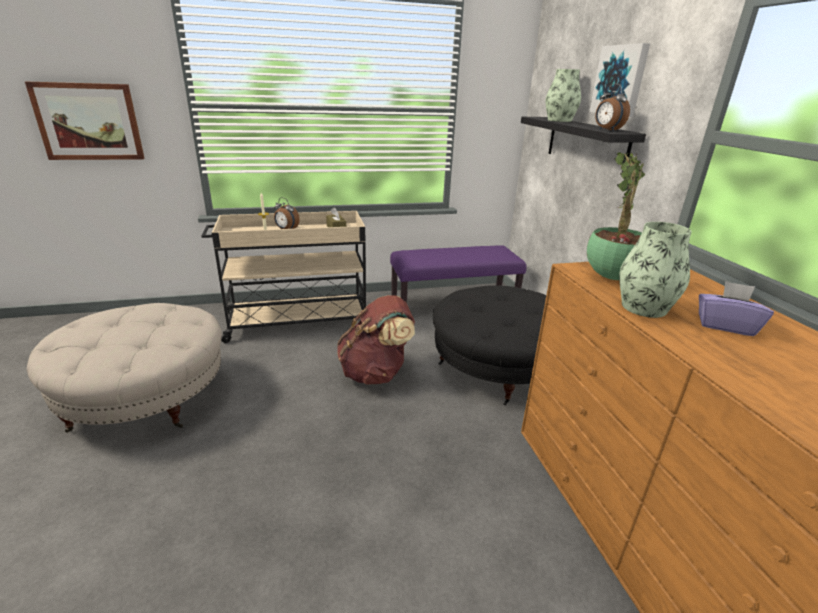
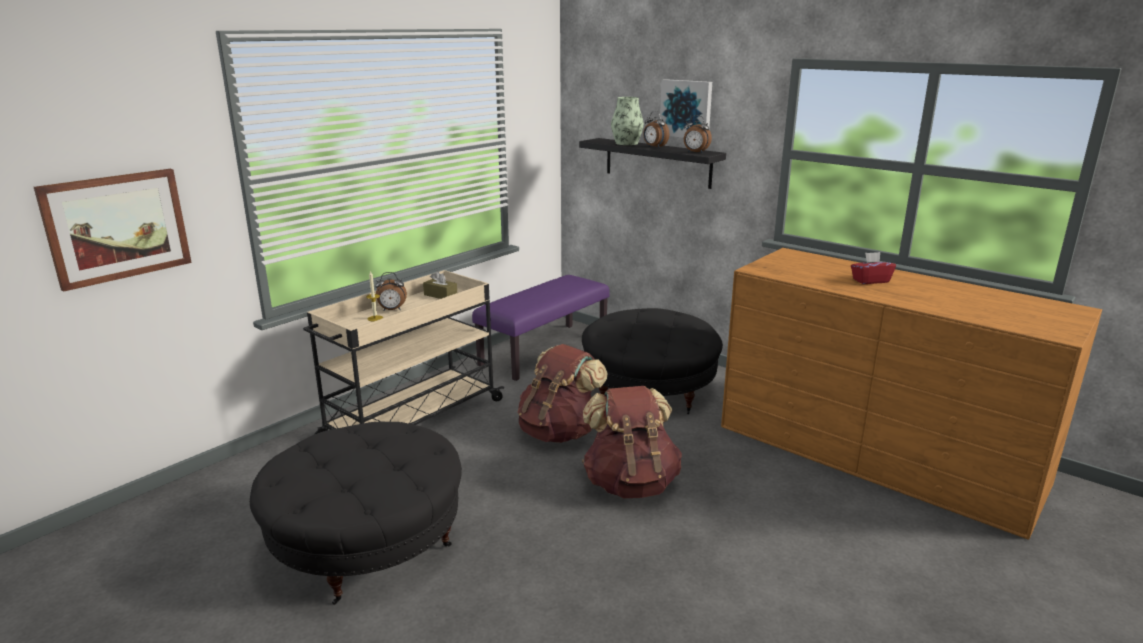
camera: 35 degrees left, 5 degrees down
beige ottoman [27,303,222,433] -> black ottoman [250,422,462,605]
potted plant [587,152,645,280] -> none
vase [619,222,692,318] -> none
purple tissue box [699,281,774,336] -> red tissue box [851,252,896,284]
none -> brown backpack [582,386,682,498]
none -> alarm clock [643,111,669,147]

